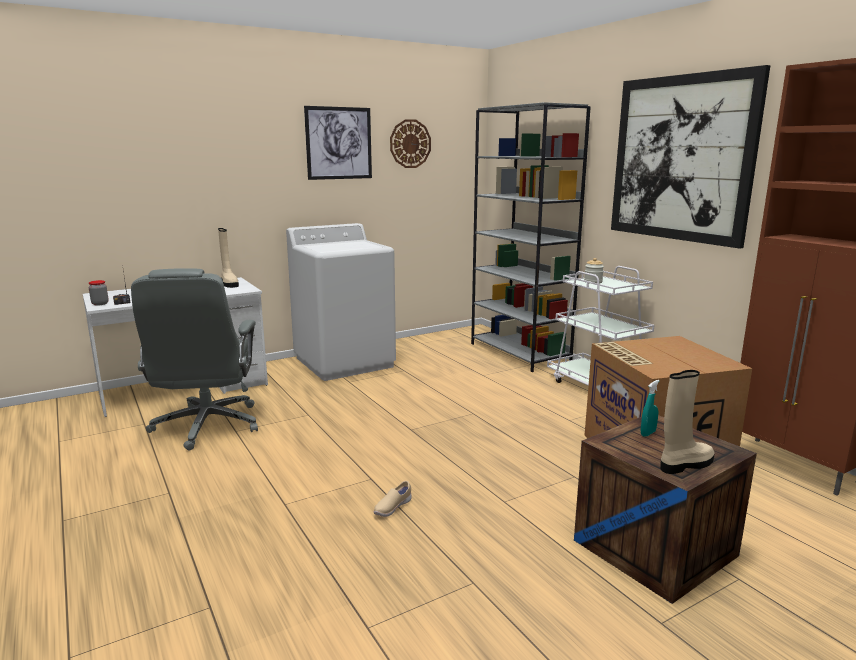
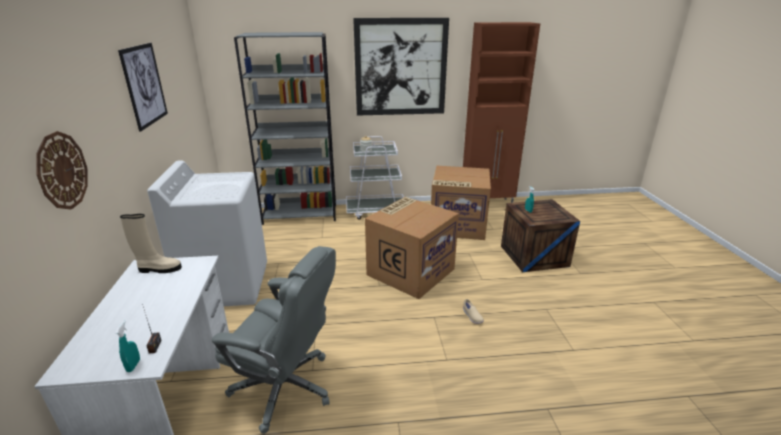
camera: 65 degrees left, 10 degrees up
jar [89,280,109,306] -> turquoise spray bottle [115,321,140,372]
wall clock [390,119,431,168] -> wall clock moved to [36,131,88,210]
beige boot [660,370,715,474] -> none
none -> cardboard box [365,197,459,299]

